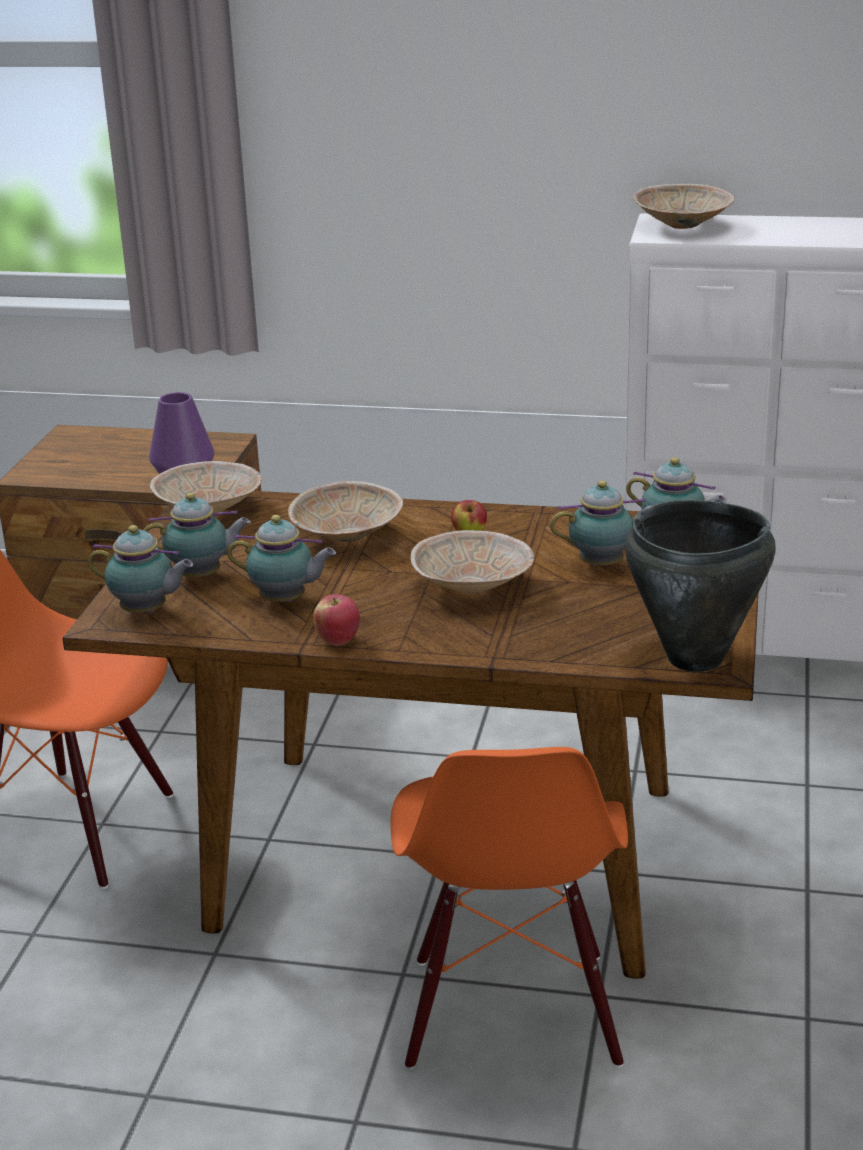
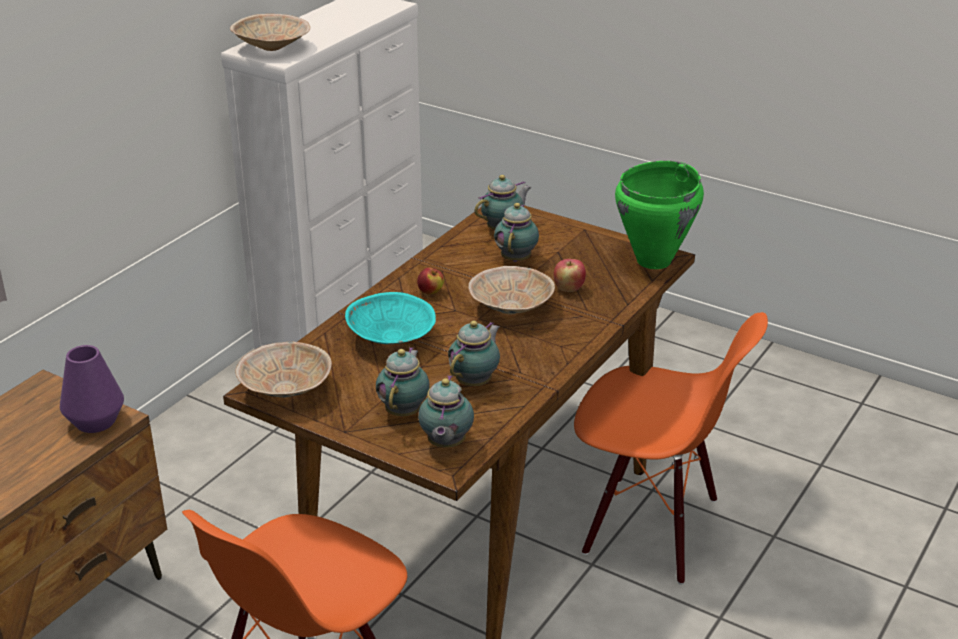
camera: 70 degrees left, 5 degrees up
teapot [88,525,193,613] -> teapot turned 150 degrees clockwise [418,375,474,448]
beige bowl [288,481,403,542] -> turquoise bowl [345,292,436,344]
apple [313,594,360,646] -> apple moved to [554,259,586,292]
black cooking pot [625,500,776,672] -> green cooking pot [615,161,704,269]

